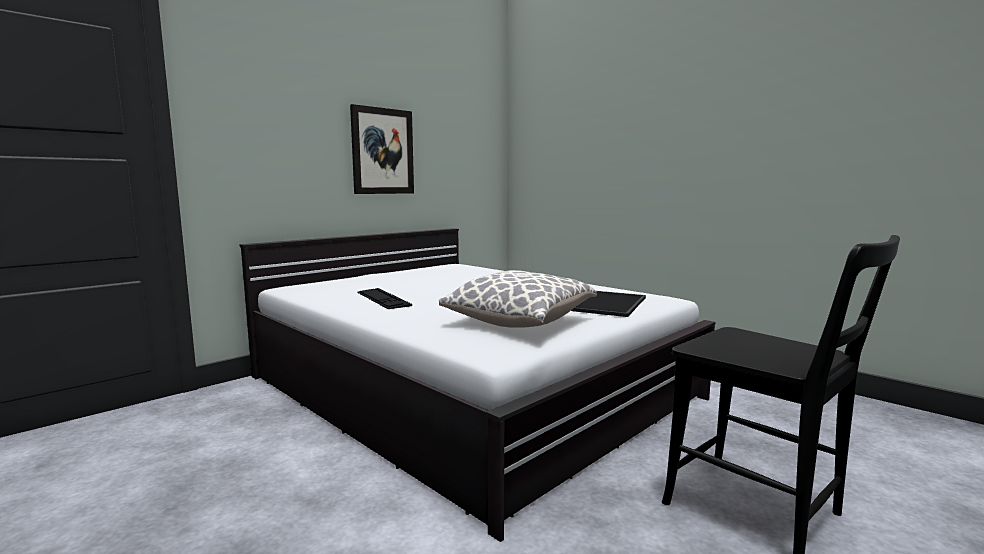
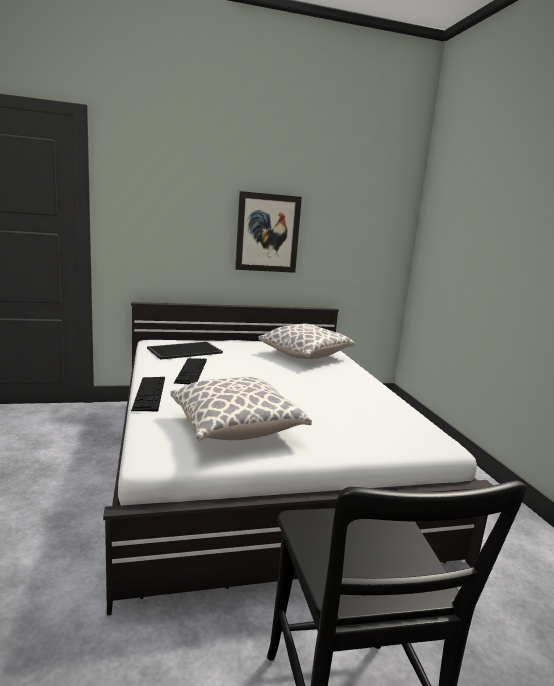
camera: 30 degrees right, 5 degrees up
tray [571,291,646,317] -> tray moved to [147,342,223,360]
none -> keyboard [131,377,165,411]
none -> pillow [258,324,355,359]

